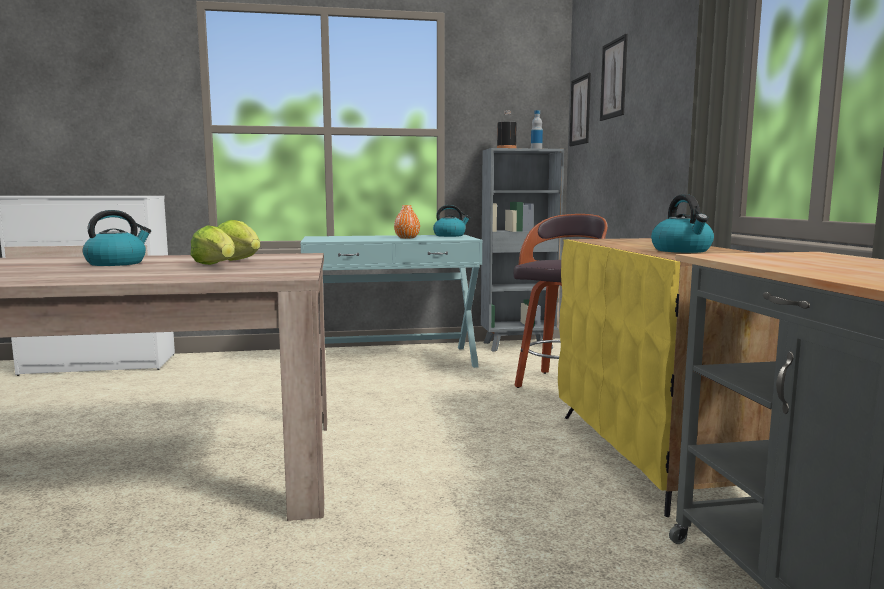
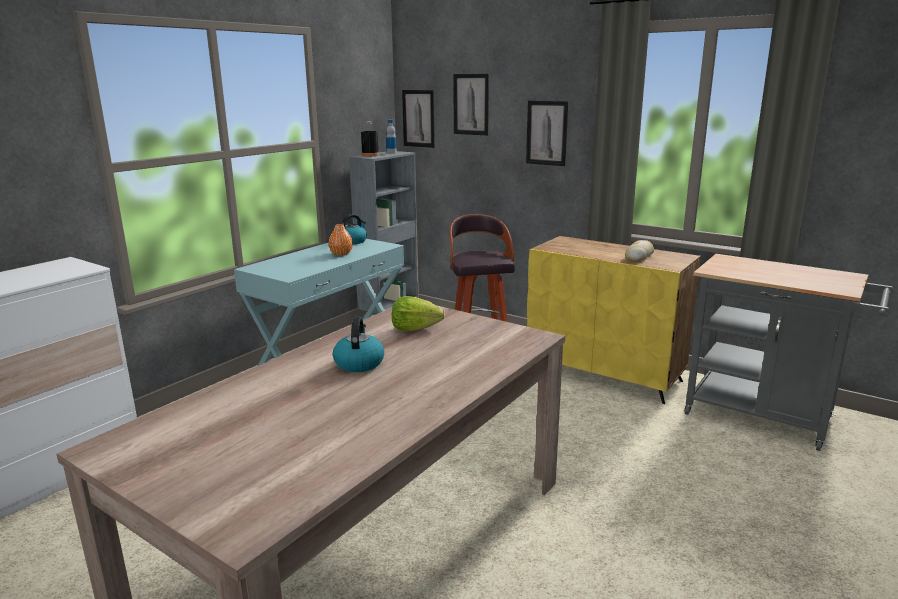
camera: 45 degrees left, 10 degrees up
lettuce [191,225,235,265] -> none
kettle [651,194,714,253] -> bread [625,240,654,261]
none -> picture [526,101,568,166]

